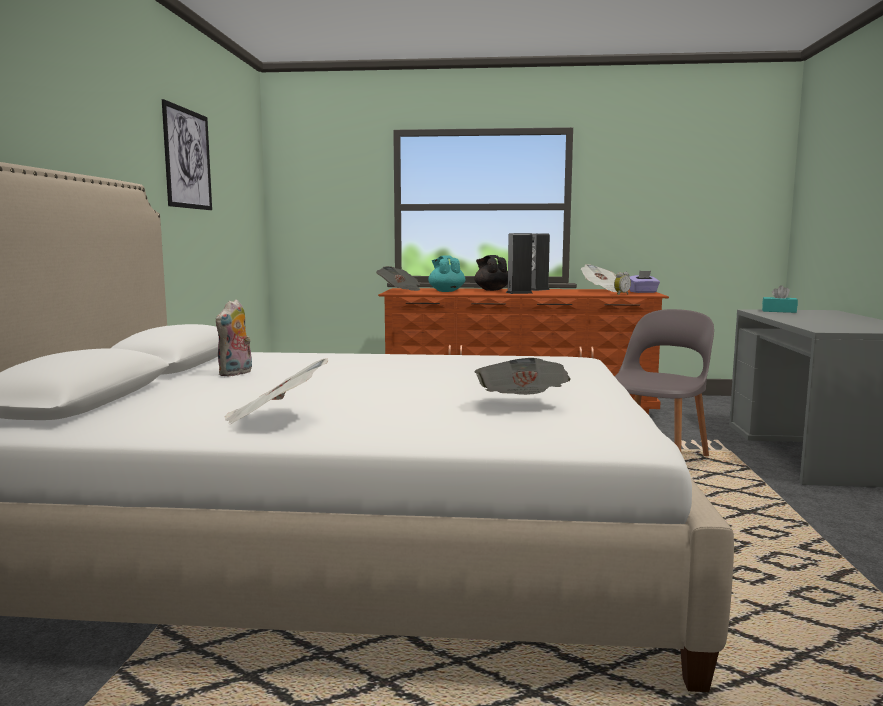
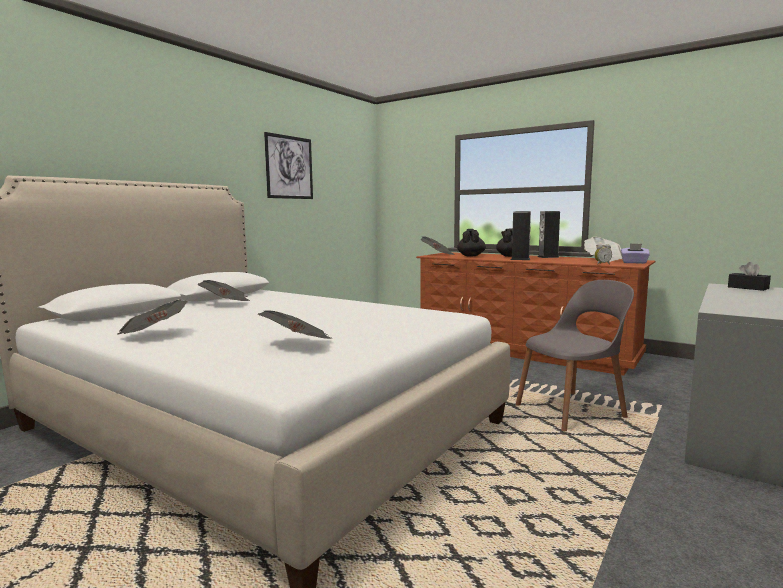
camera: 30 degrees right, 0 degrees up
plush toy [216,299,252,377] -> newspaper [198,280,250,301]
turquoise teapot [428,255,465,292] -> black teapot [457,229,486,257]
turquoise tissue box [762,285,798,313] -> black tissue box [728,262,771,291]

